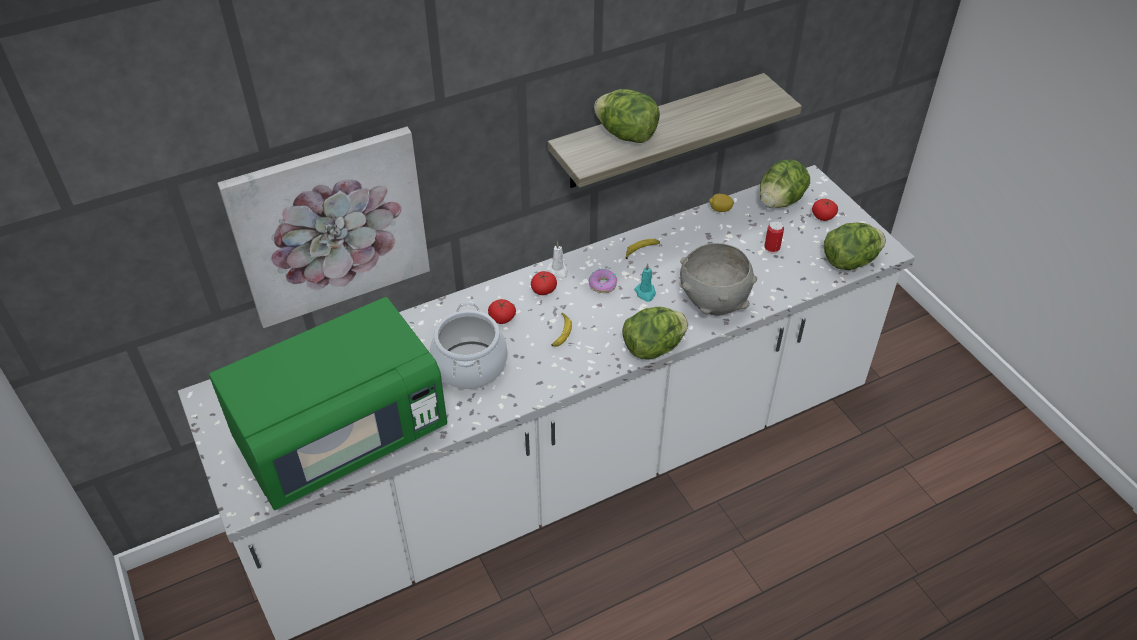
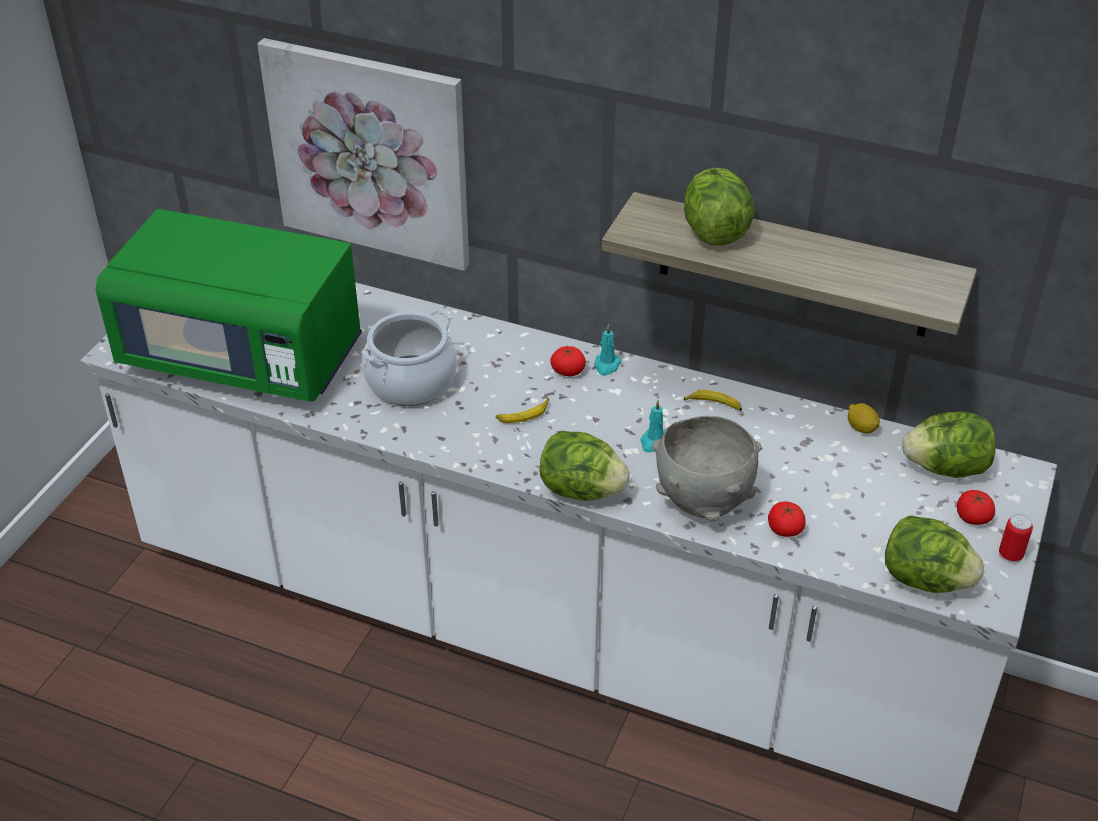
camera: 50 degrees right, 5 degrees down
tomato [488,299,516,324] -> tomato moved to [768,501,806,537]
white candle [547,242,568,279] -> turquoise candle [594,324,622,375]
donut [589,269,617,293] -> none
can [764,221,784,254] -> can moved to [999,514,1033,564]

